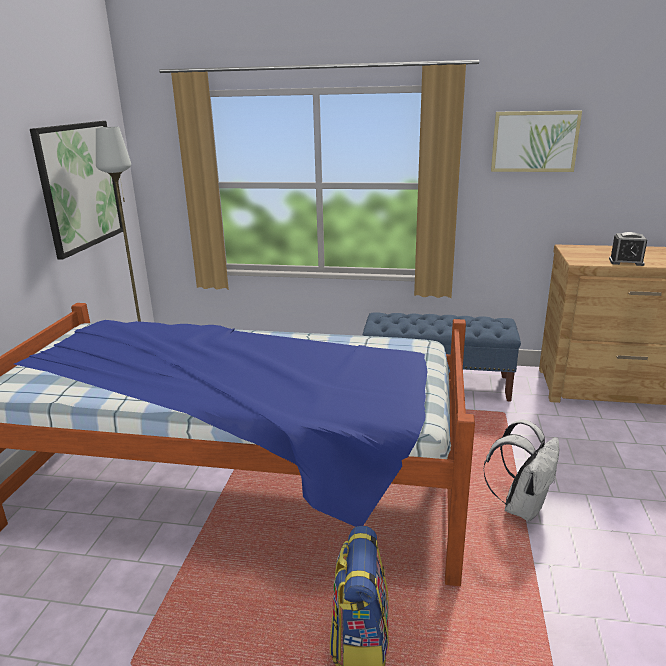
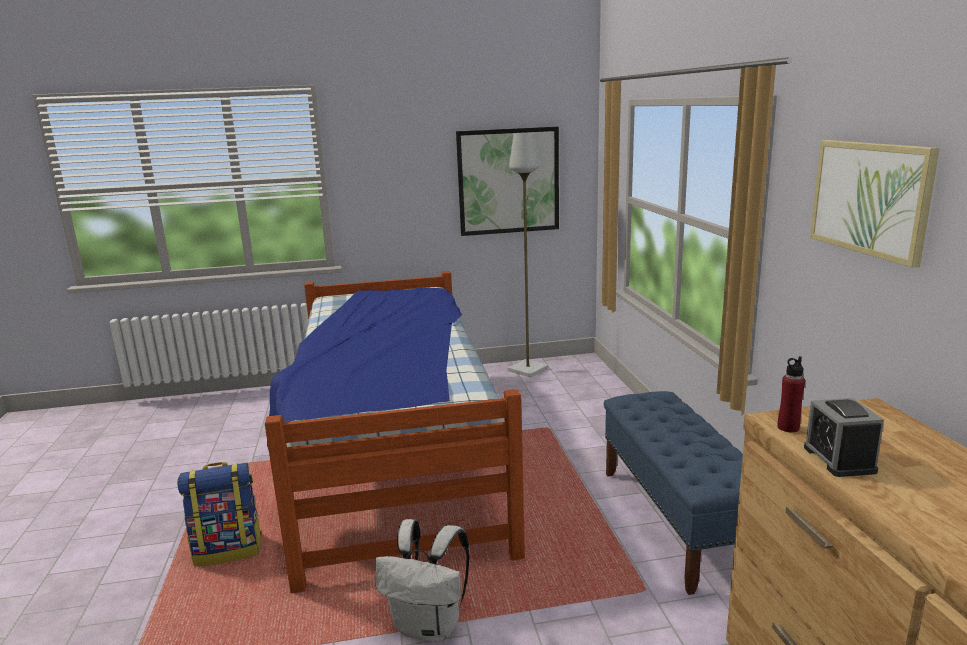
camera: 70 degrees right, 5 degrees down
none -> red bottle [778,356,805,433]

